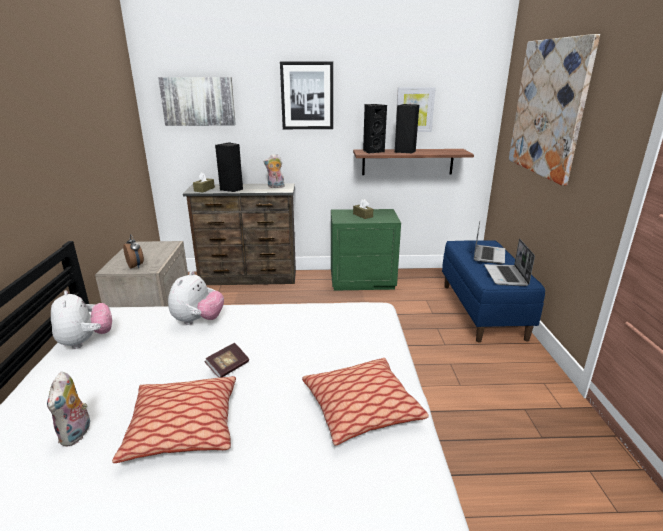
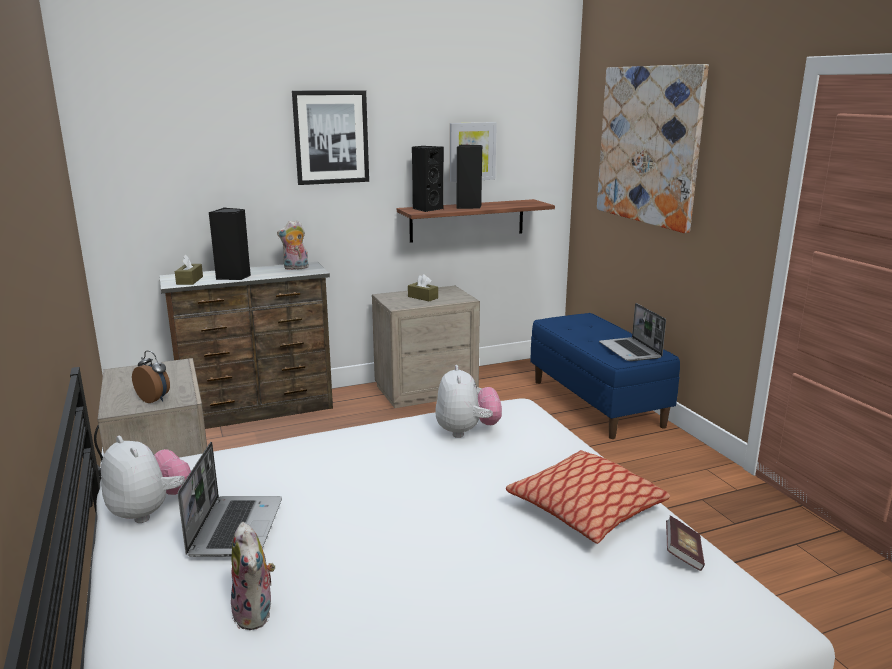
camera: 20 degrees left, 5 degrees down
pillow [112,376,236,463] -> none
picture [158,77,236,126] -> none
plush toy [168,271,224,325] -> plush toy moved to [435,365,502,438]
book [205,343,249,378] -> book moved to [666,516,705,571]
green nightstand [331,209,401,291] -> beige nightstand [372,286,480,408]
laptop [474,222,505,264] -> laptop moved to [178,442,282,557]

